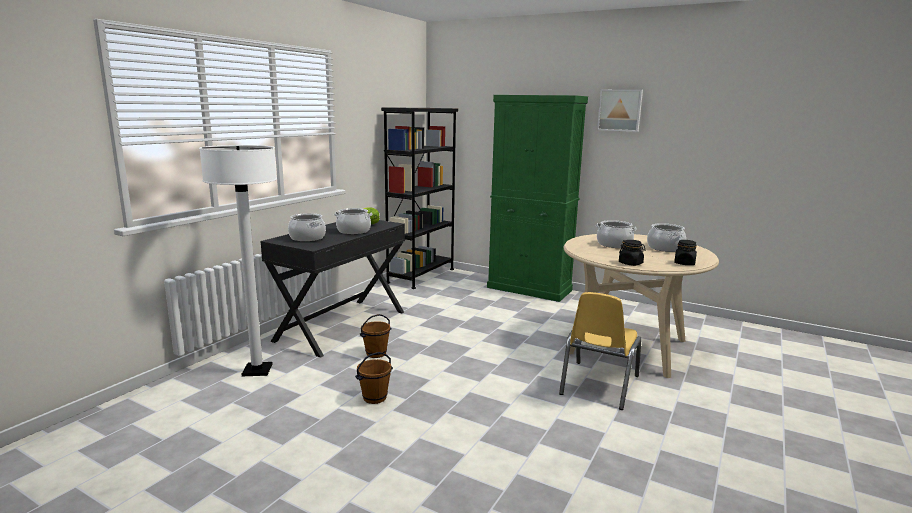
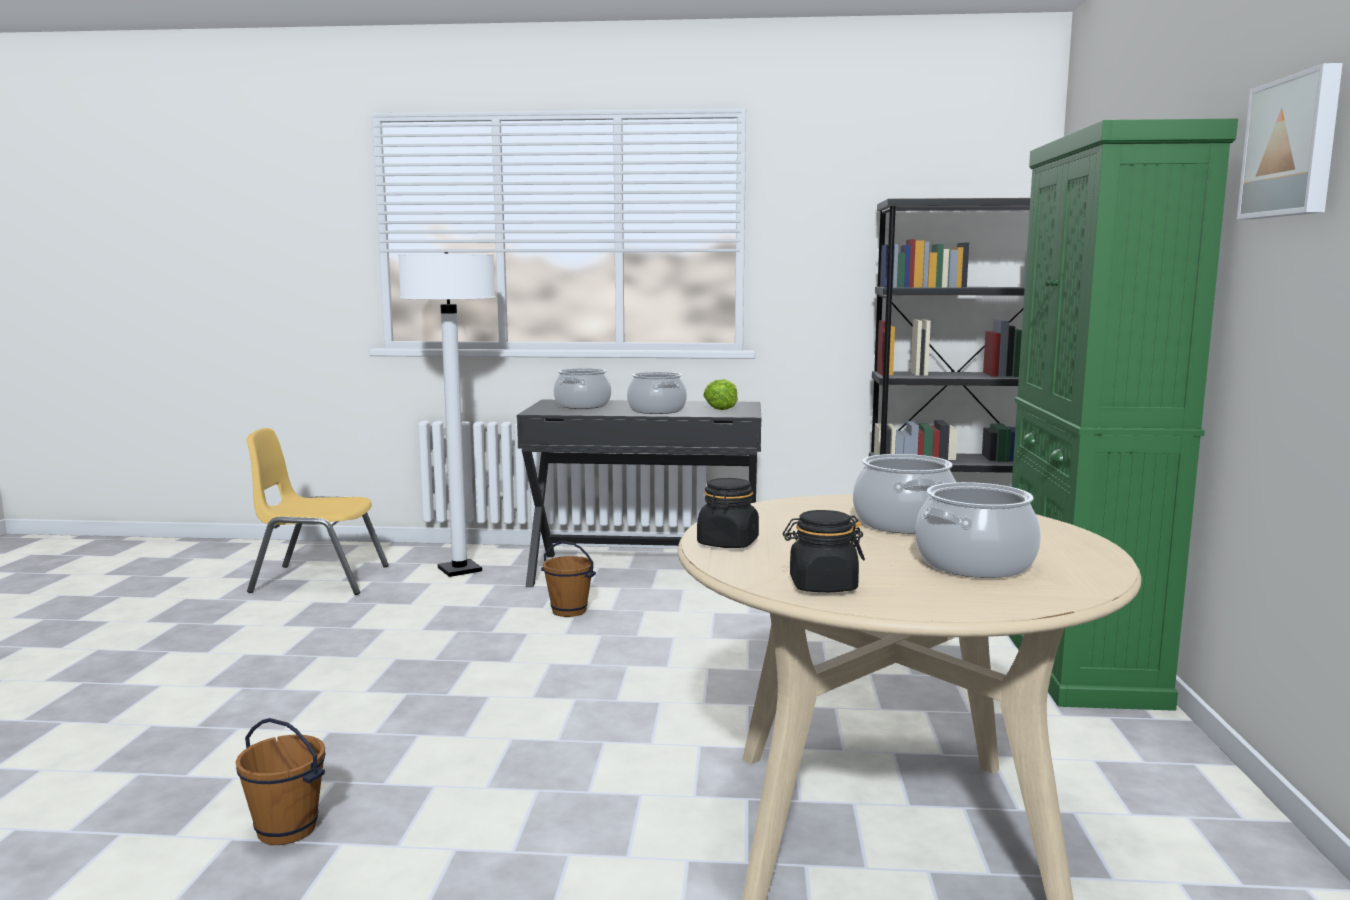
camera: 65 degrees right, 5 degrees down
brown bucket [355,352,393,404] -> brown bucket moved to [236,718,325,845]
yellow chair [559,292,642,410] -> yellow chair moved to [247,428,389,595]

